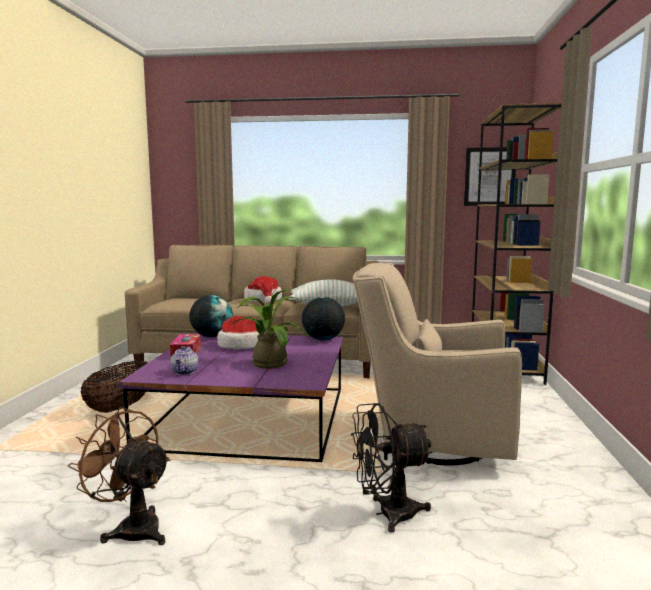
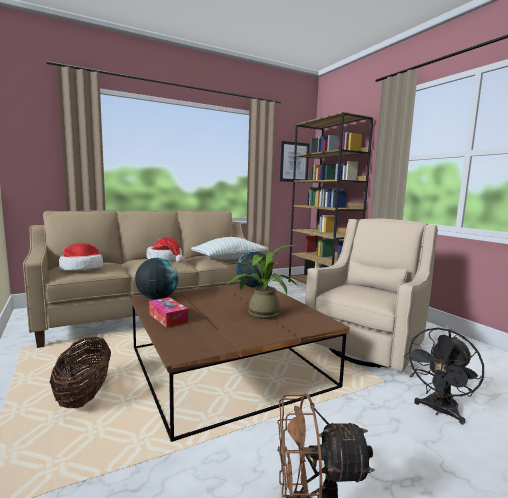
camera: 35 degrees left, 0 degrees up
purple coffee table [119,332,343,462] -> brown coffee table [130,284,350,442]
teapot [170,346,199,375] -> none
hat [217,316,265,349] -> hat moved to [59,243,103,271]
beige armchair [353,263,522,465] -> beige armchair turned 150 degrees clockwise [305,219,438,371]

